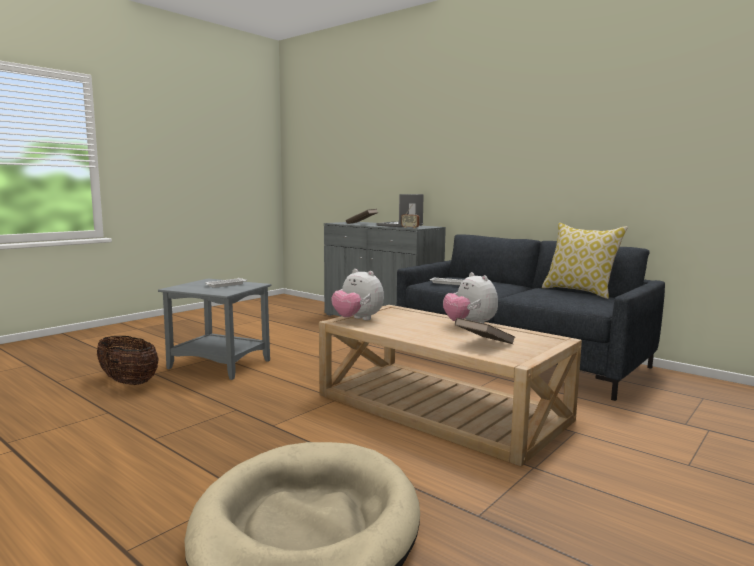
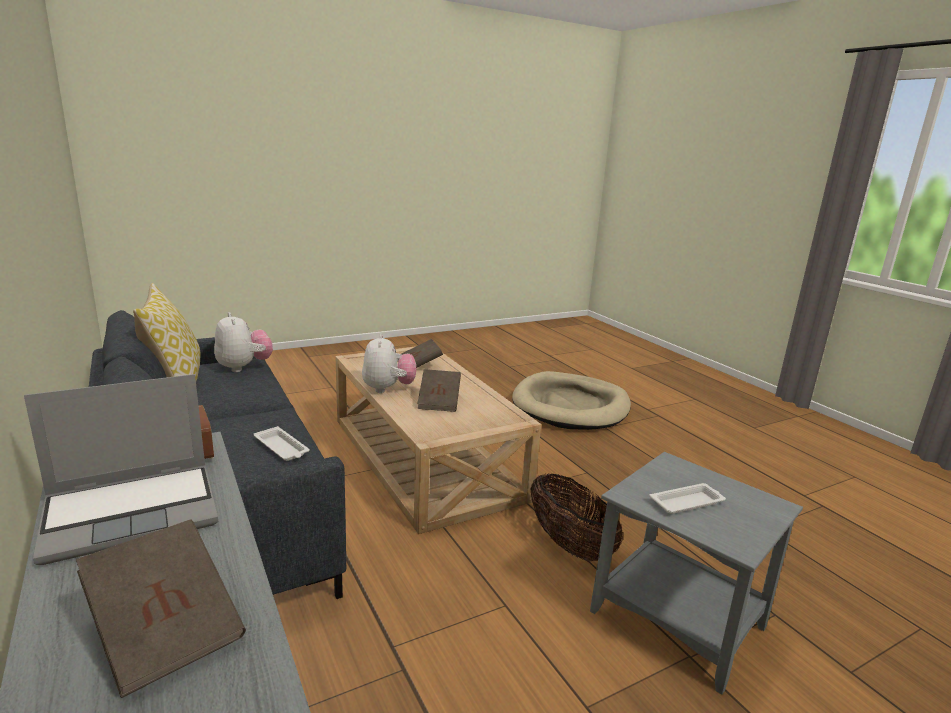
camera: 160 degrees left, 10 degrees up
basket [97,336,159,385] -> basket moved to [530,474,623,562]
plush toy [332,269,384,320] -> plush toy moved to [214,312,273,372]
none -> brown book [417,369,461,412]

